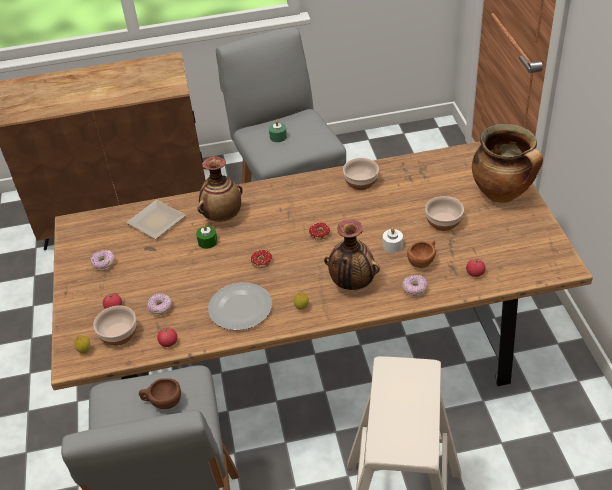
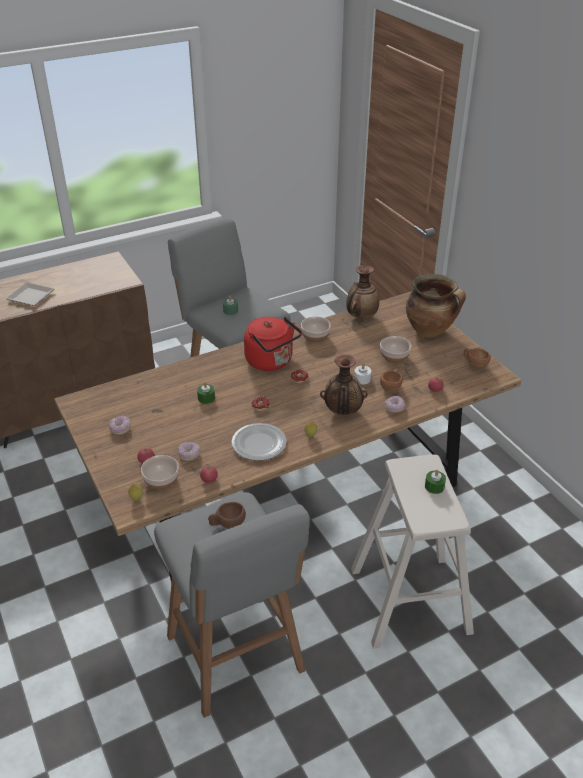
camera: 20 degrees left, 5 degrees down
plate [126,200,186,239] -> plate moved to [6,283,54,306]
vase [198,156,243,222] -> vase moved to [346,265,379,318]
none -> red kettle [244,317,302,371]
none -> green candle [425,470,446,494]
none -> brown cup [463,348,491,369]

